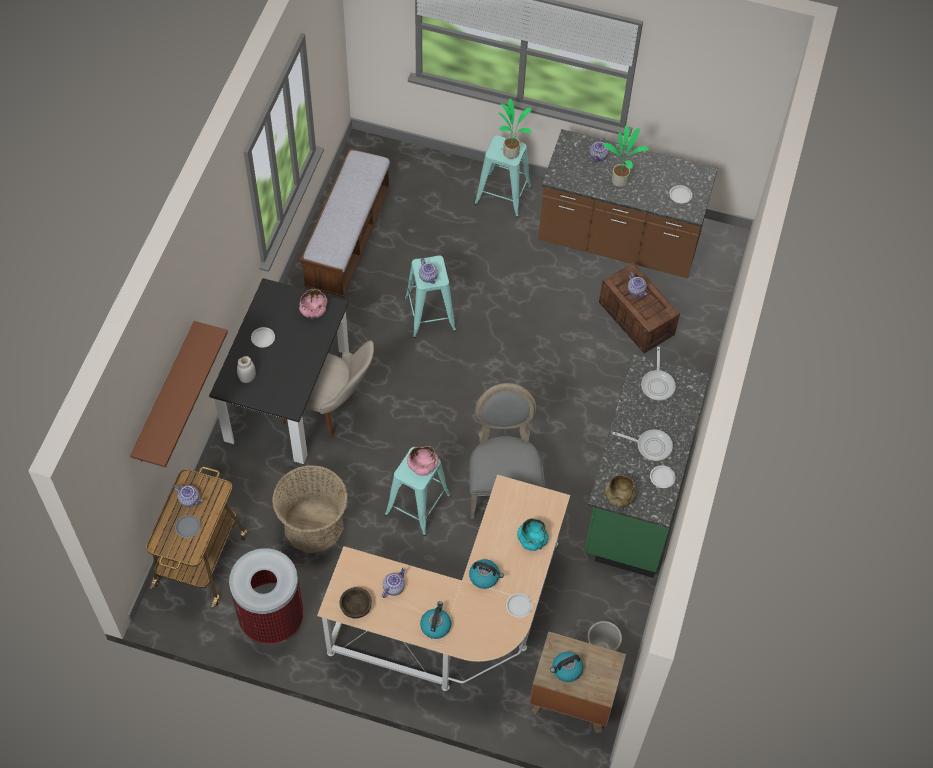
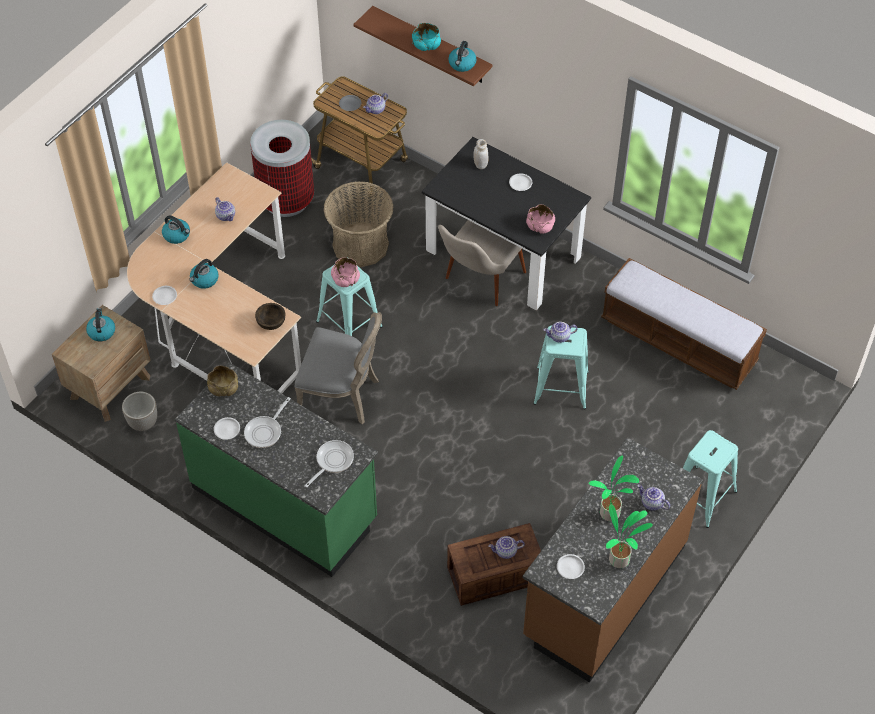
camera: 110 degrees right, 5 degrees down
brown bowl [340,587,372,619] -> brown bowl moved to [255,303,286,330]
potted plant [498,99,532,159] -> potted plant moved to [606,504,653,568]
turquoise bowl [517,518,549,551] -> turquoise bowl moved to [412,23,441,51]
frying pan [641,347,676,400] -> frying pan turned 105 degrees clockwise [305,440,354,487]
none -> kettle [448,41,477,72]

